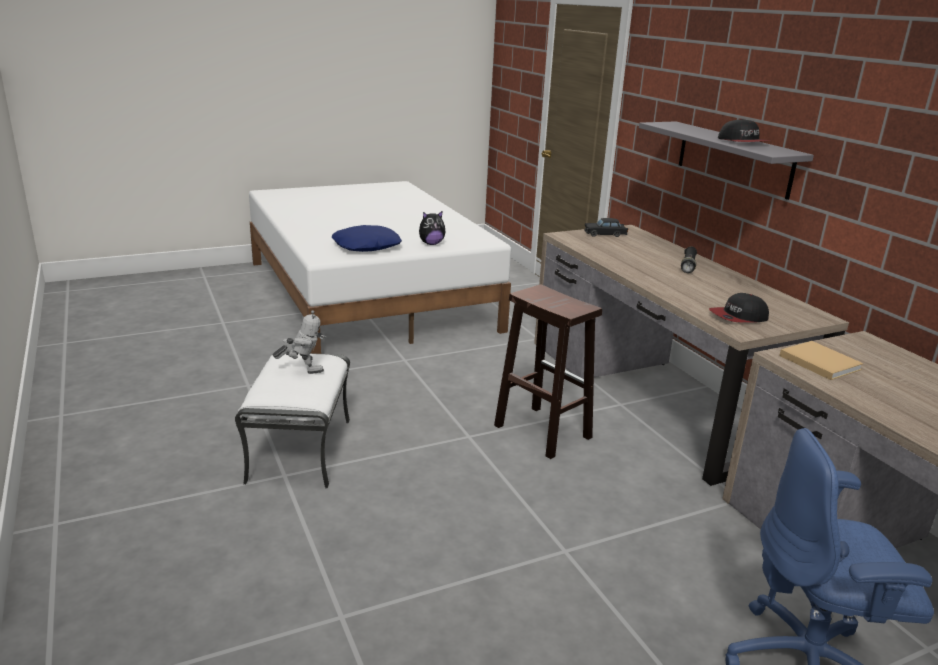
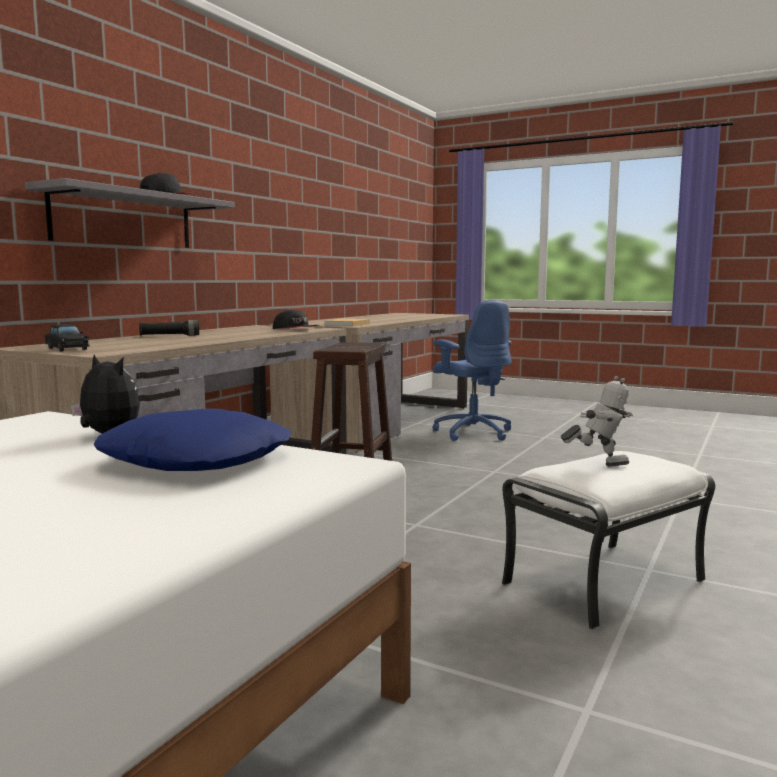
camera: 125 degrees left, 15 degrees down
toy robot [273,310,327,374] -> toy robot turned 135 degrees clockwise [561,376,633,466]

